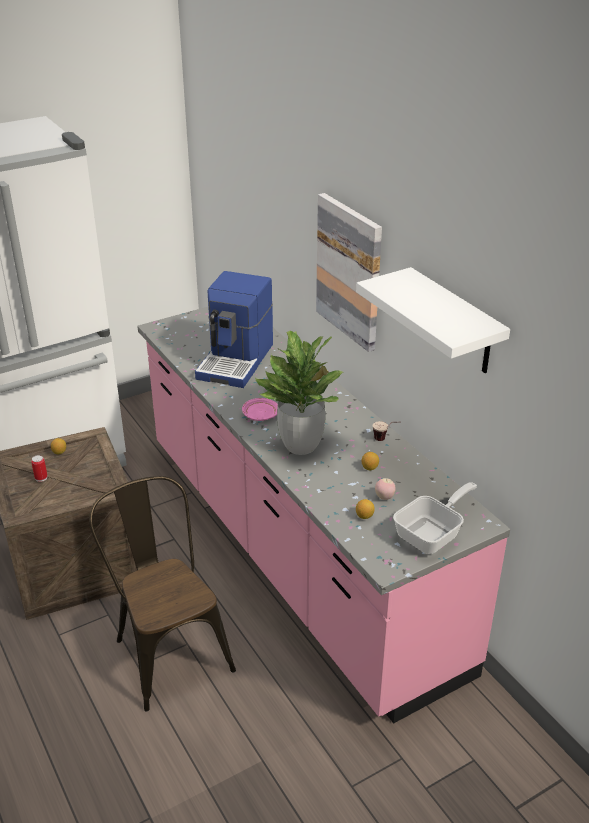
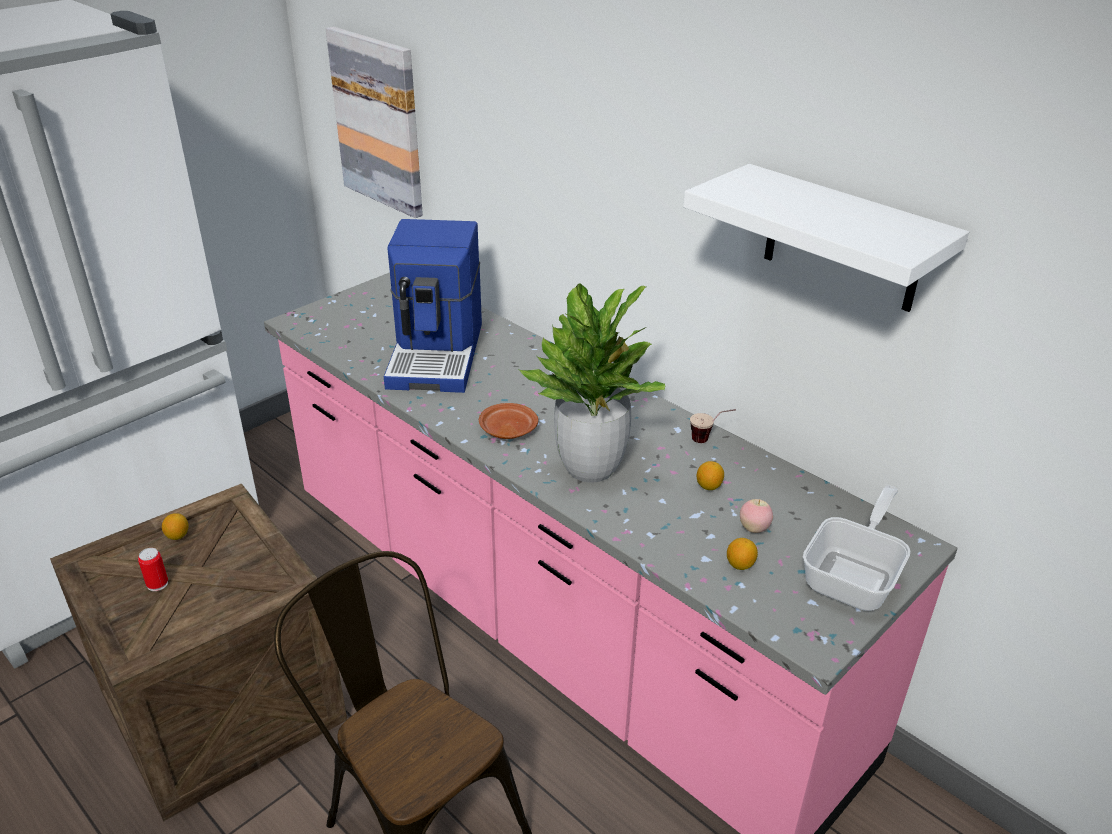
camera: 15 degrees left, 0 degrees up
pink plate [242,398,278,421] -> brown plate [479,403,538,439]
picture [316,193,382,352] -> picture moved to [326,26,423,218]

